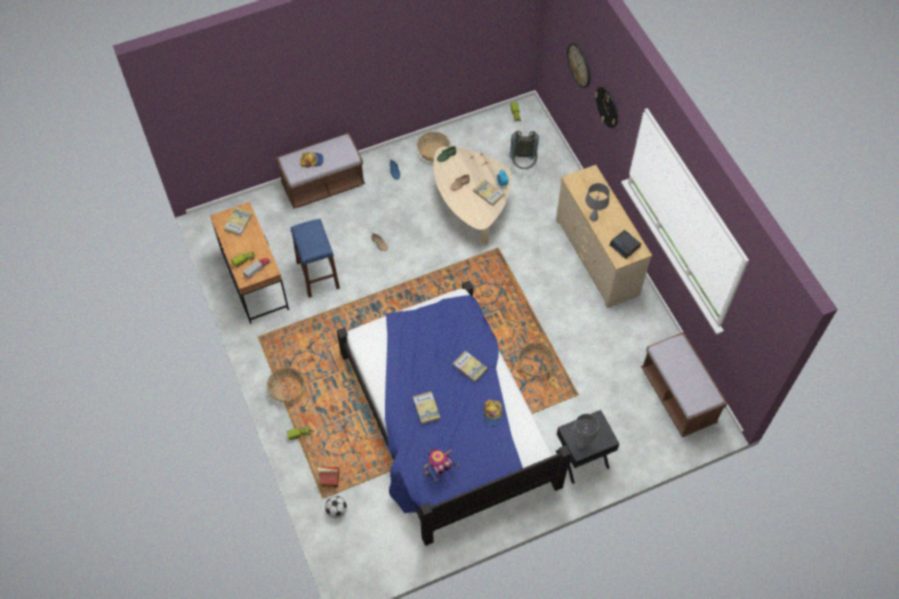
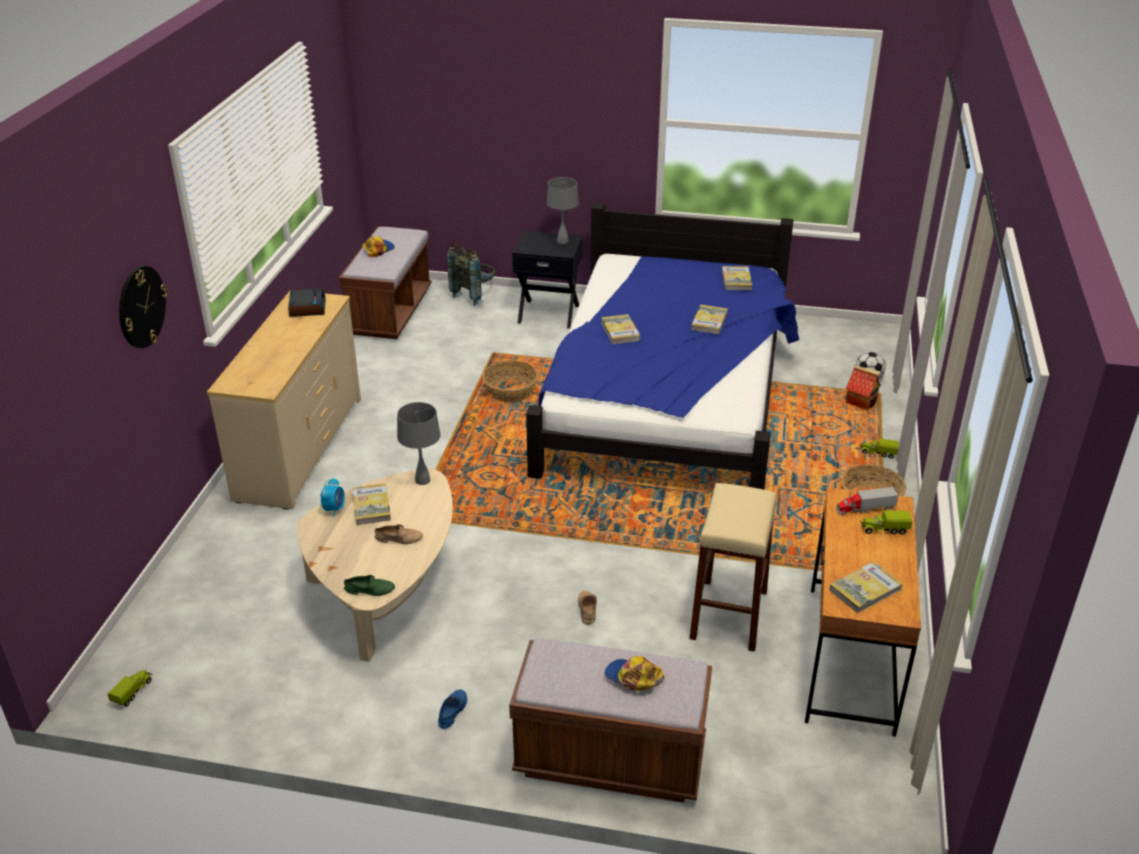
camera: 145 degrees left, 25 degrees down
blue stool [291,219,340,298] -> beige stool [689,483,777,652]
basket [417,132,450,162] -> none
toy robot [424,448,460,482] -> book [722,266,753,290]
cap [484,400,503,425] -> cap moved to [362,236,395,257]
grey backpack [509,131,539,169] -> grey backpack moved to [447,243,496,306]
wall clock [567,43,590,88] -> none
grey table lamp [585,183,610,221] -> grey table lamp moved to [397,402,440,485]

